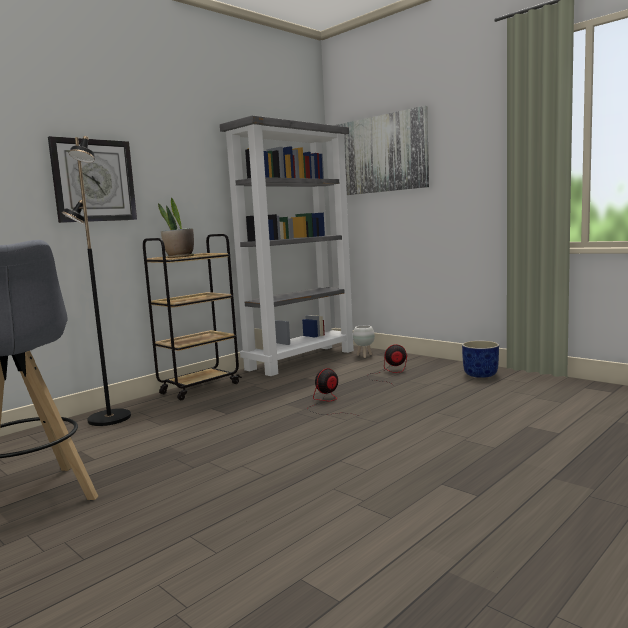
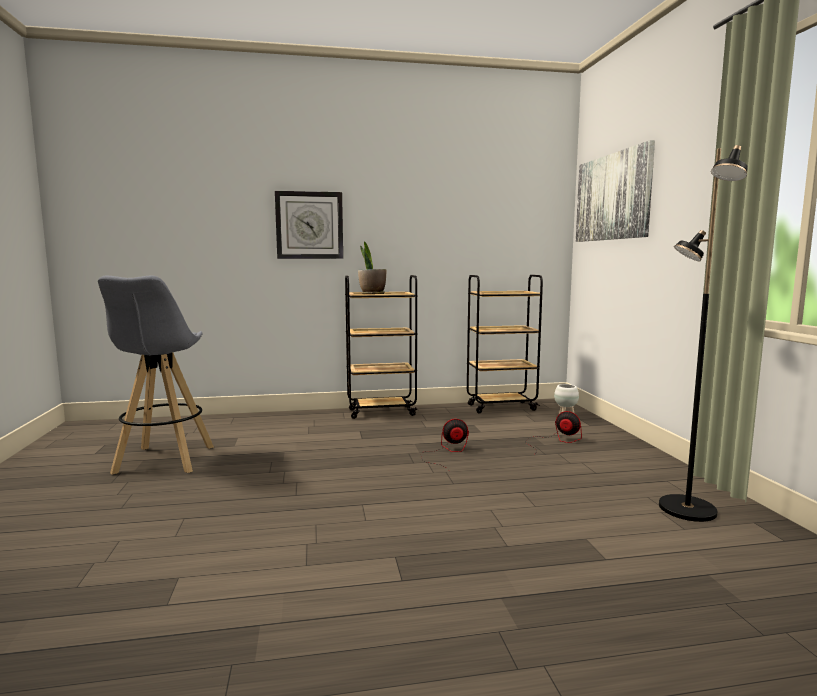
camera: 35 degrees right, 0 degrees up
black floor lamp [62,136,131,426] -> black floor lamp moved to [659,145,748,522]
grey bookcase [220,115,354,376] -> brown cart [467,275,543,413]
blue planter [462,341,499,378] -> none

